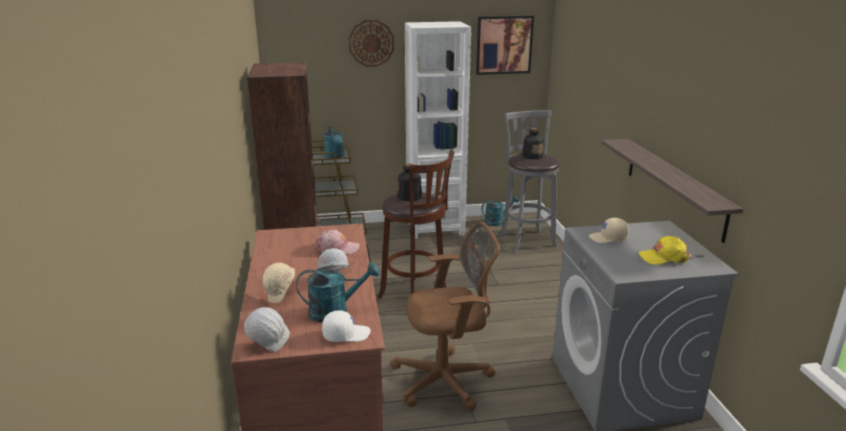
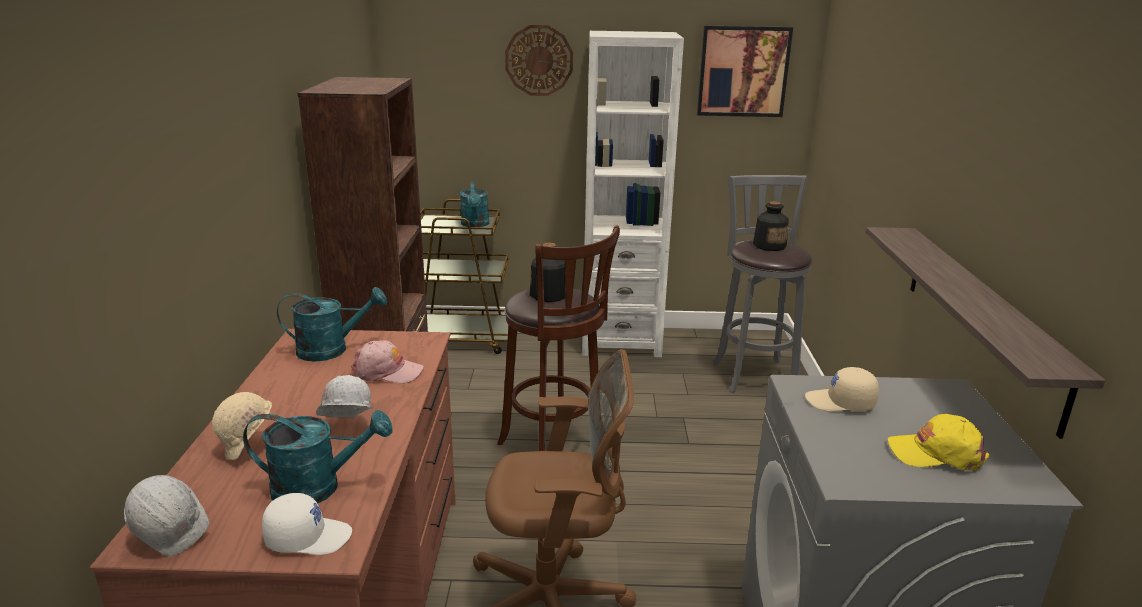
camera: 10 degrees right, 0 degrees up
turquoise watering can [482,196,519,226] -> turquoise watering can moved to [277,287,387,362]

